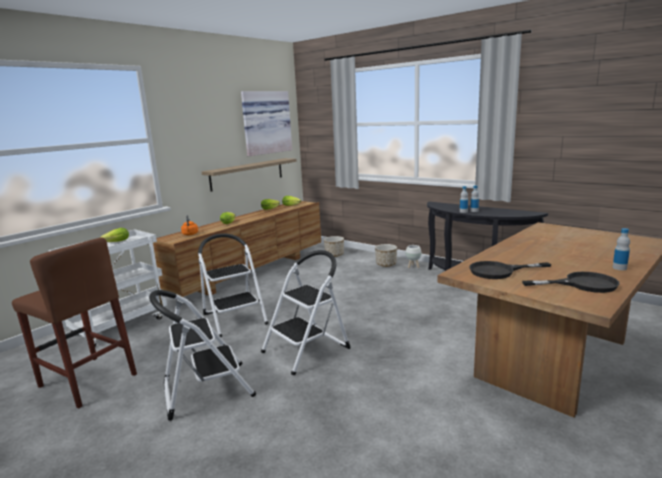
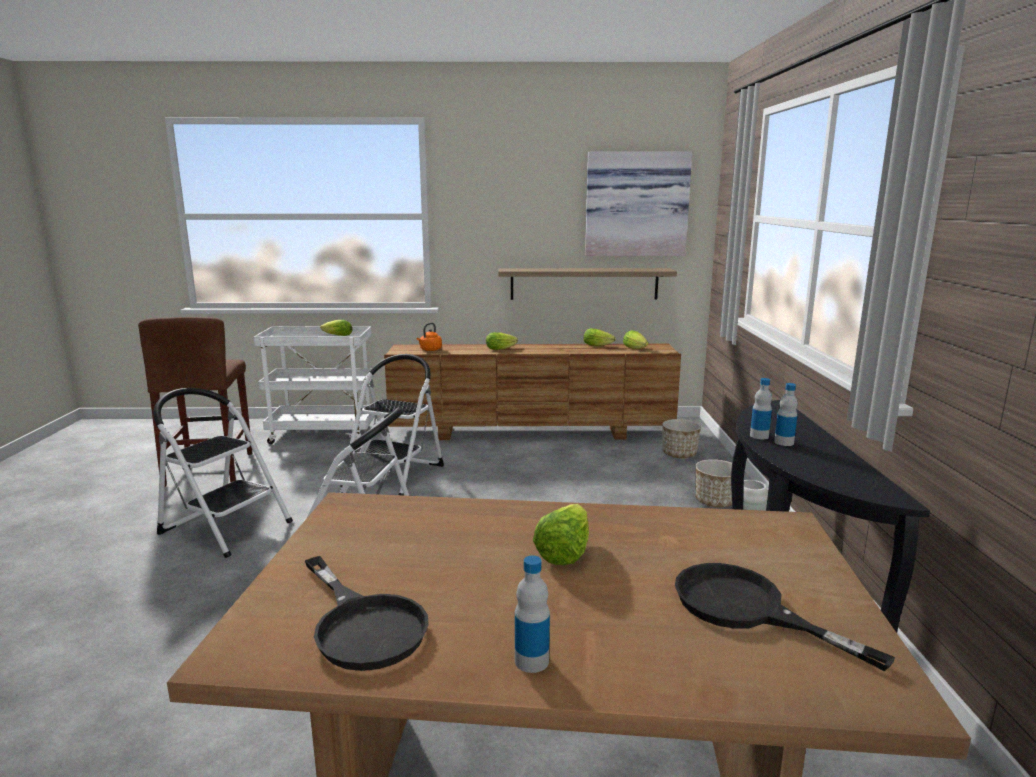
camera: 50 degrees right, 0 degrees up
black frying pan [469,261,551,279] -> black frying pan moved to [675,563,895,671]
none -> lettuce [533,504,589,565]

